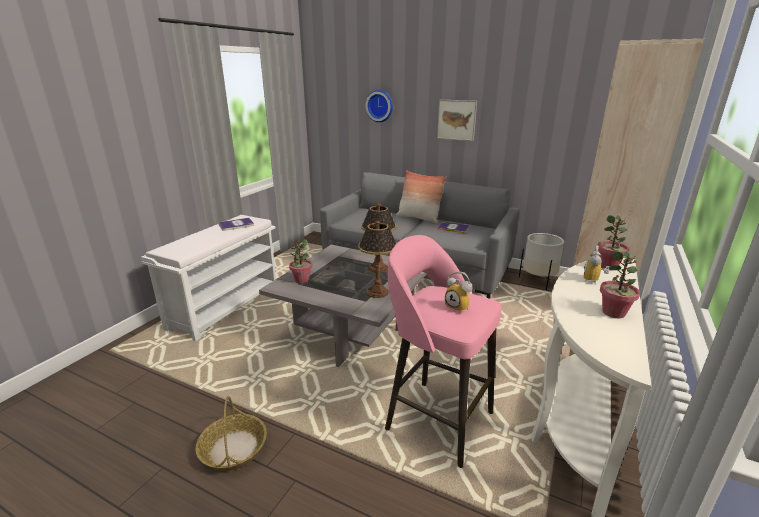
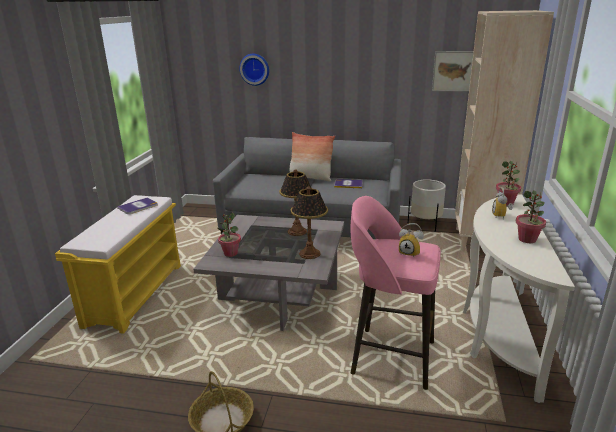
camera: 15 degrees left, 0 degrees up
white bench [141,215,276,341] -> yellow bench [55,195,181,334]
picture [437,100,477,141] -> picture moved to [432,51,474,92]

